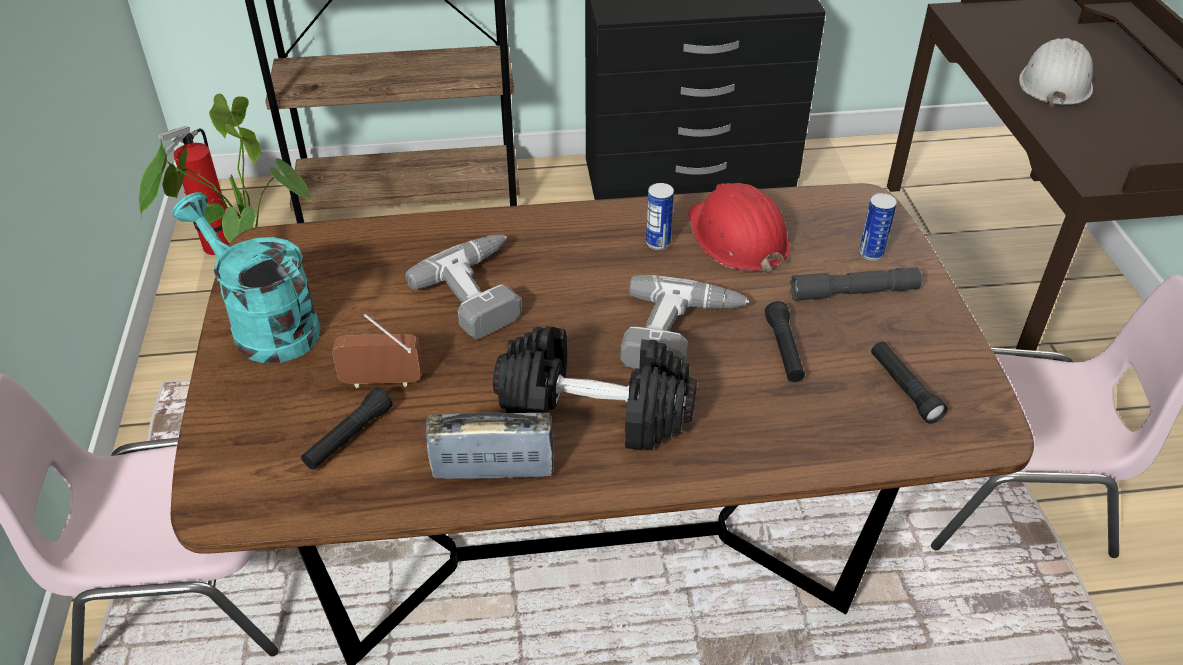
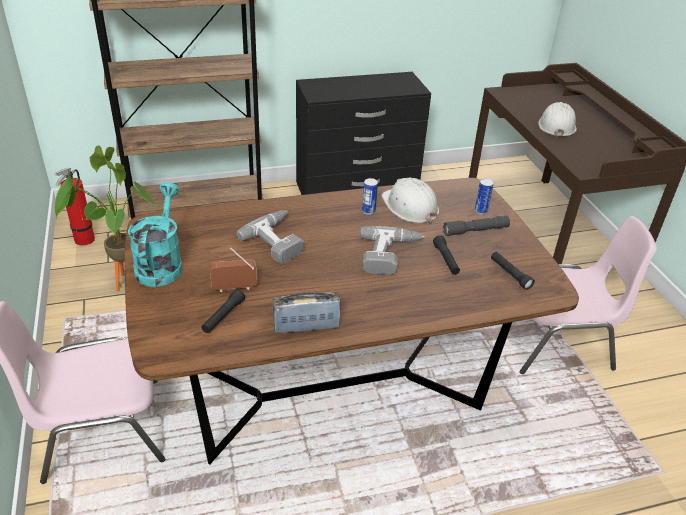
camera: 10 degrees left, 5 degrees down
turquoise watering can [172,192,320,363] -> turquoise watering can turned 60 degrees clockwise [128,182,183,287]
black dumbbell [493,326,697,451] -> none
red hard hat [688,183,790,274] -> white hard hat [381,178,439,224]

